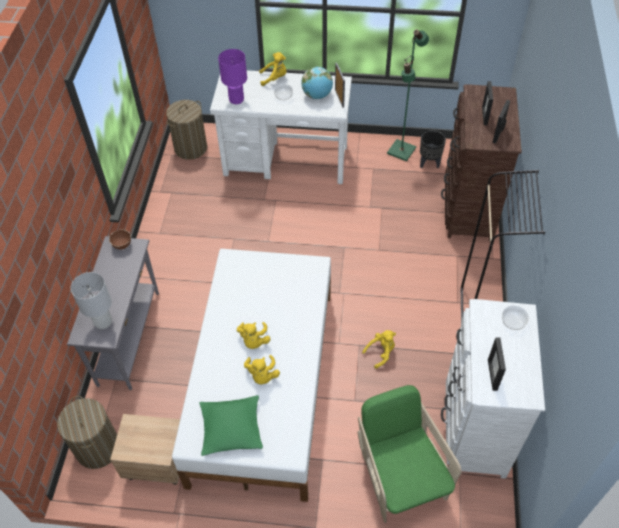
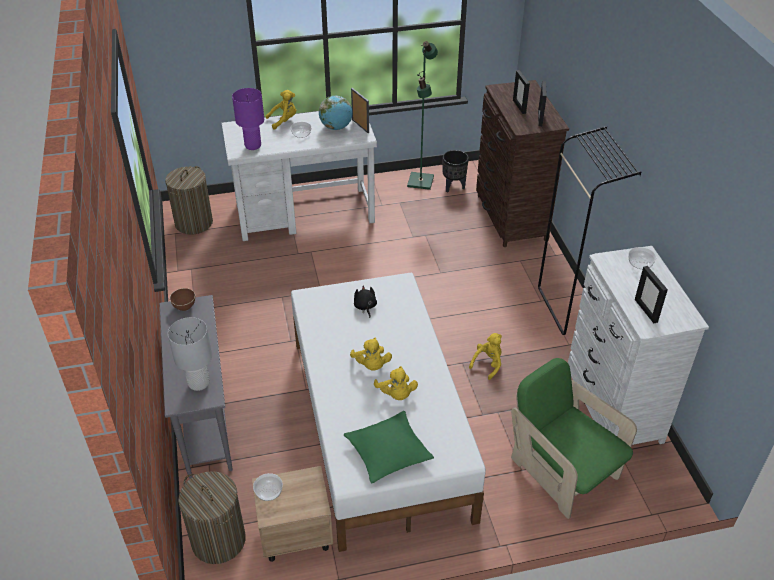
camera: 20 degrees left, 10 degrees down
none -> bowl [253,473,283,501]
none -> black plush toy [354,286,377,318]

